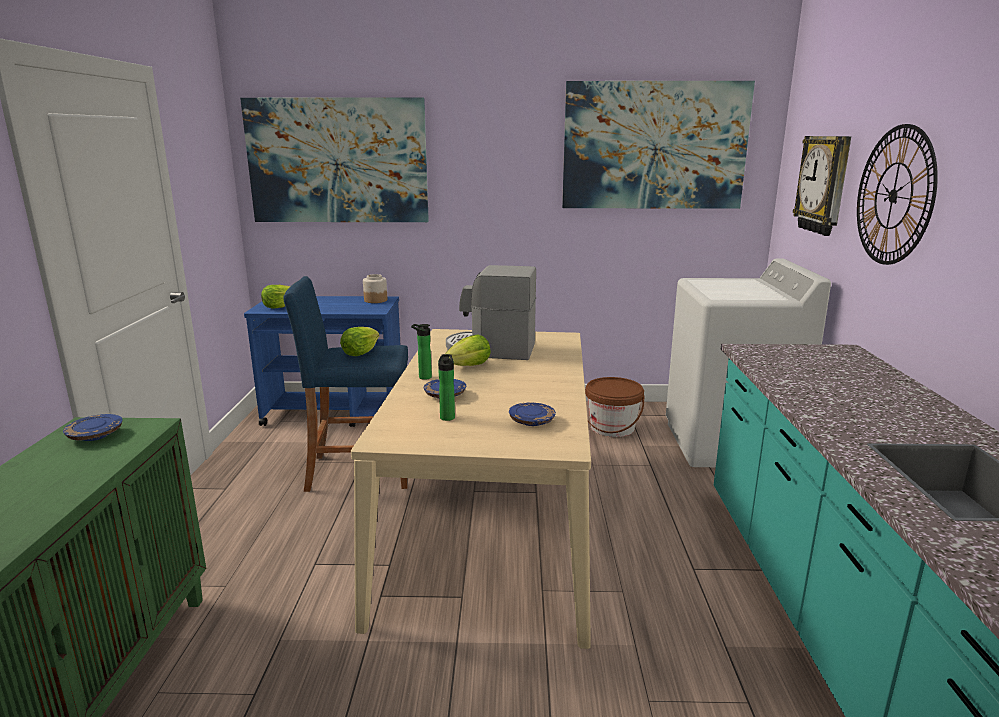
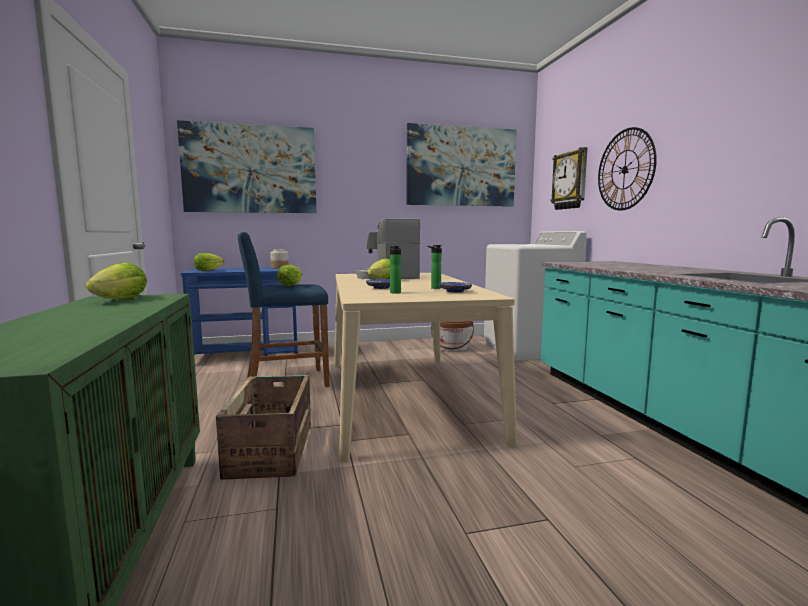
camera: 15 degrees left, 10 degrees down
blue plate [63,414,123,441] -> lettuce [86,263,147,299]
bottle [411,324,432,380] -> bottle moved to [428,245,442,289]
none -> crate [216,375,311,480]

